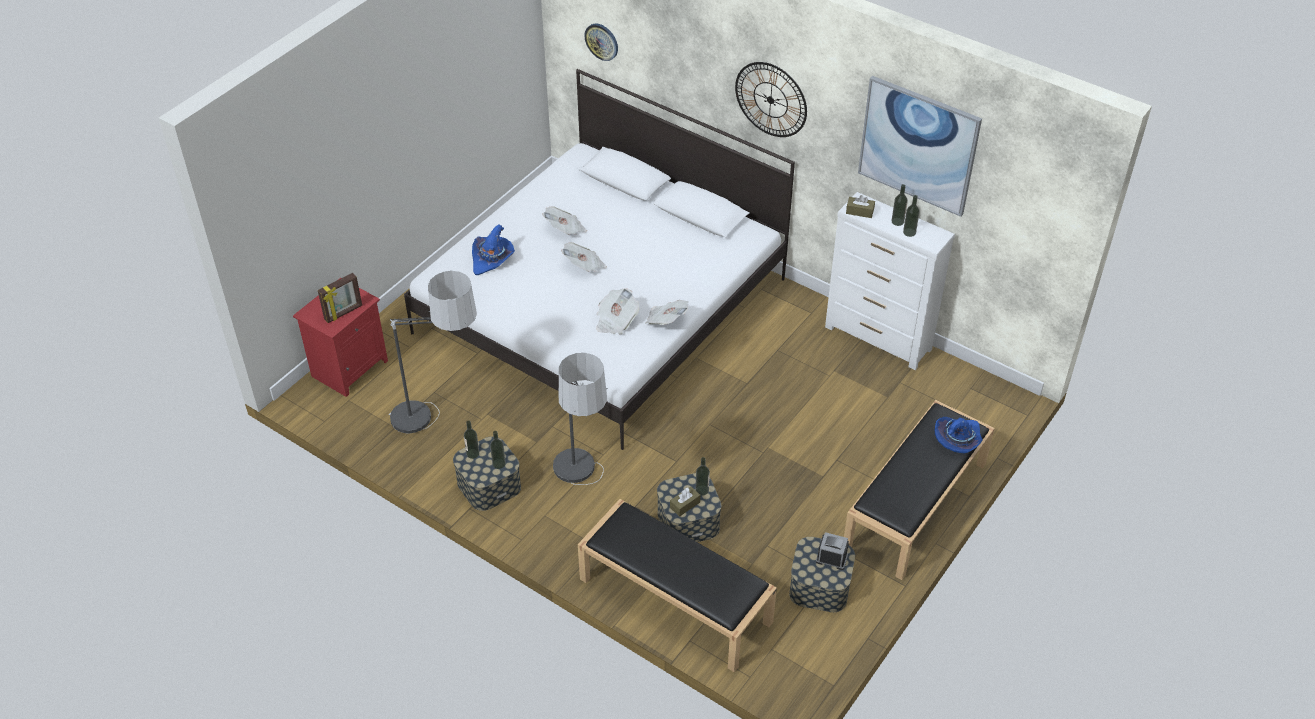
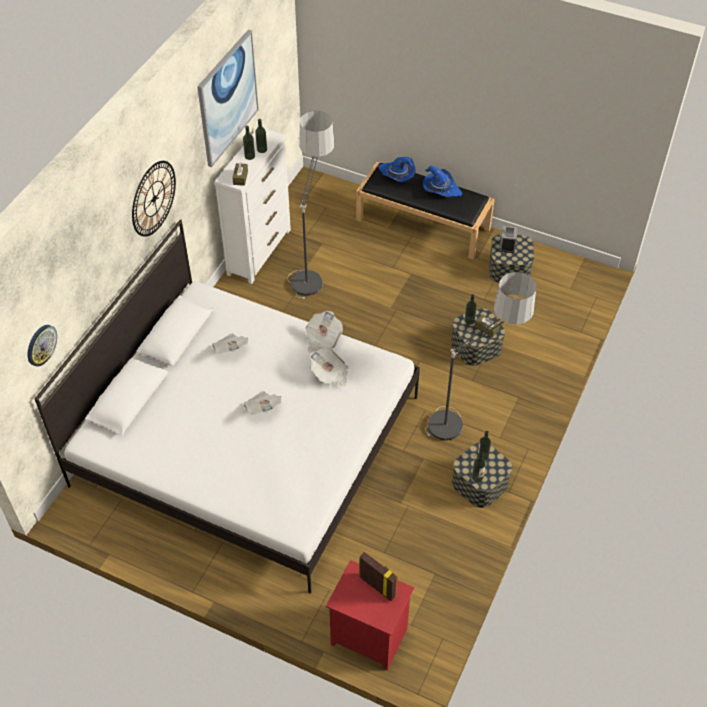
camera: 100 degrees left, 5 degrees up
floor lamp [389,271,477,434] -> floor lamp moved to [287,111,334,299]
blue hat [472,224,515,275] -> blue hat moved to [423,166,462,197]
newspaper [542,206,587,235] -> newspaper moved to [212,334,248,354]
black bench [578,499,777,672] -> none

